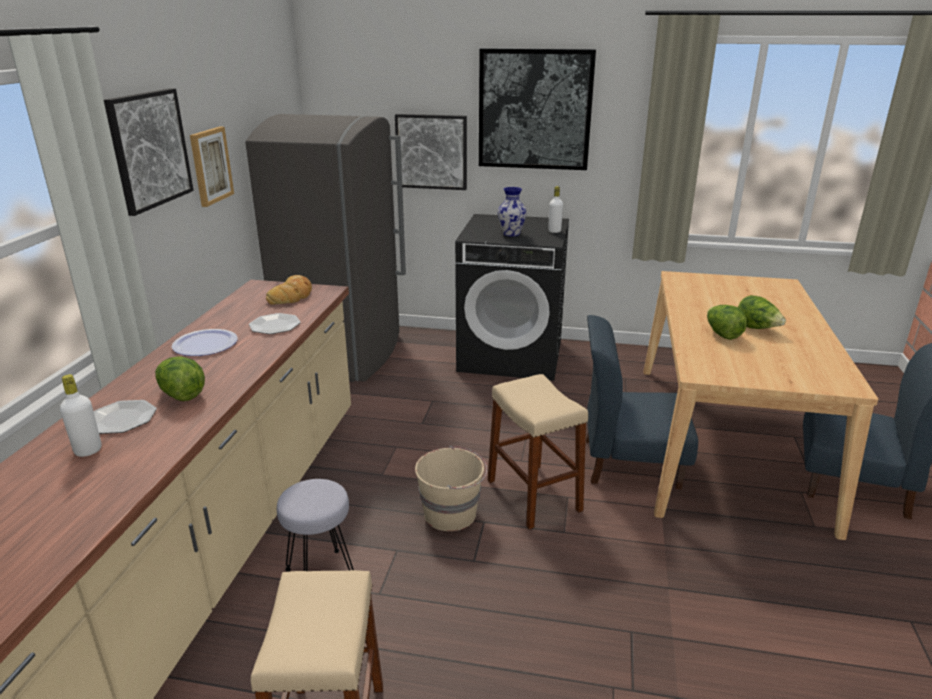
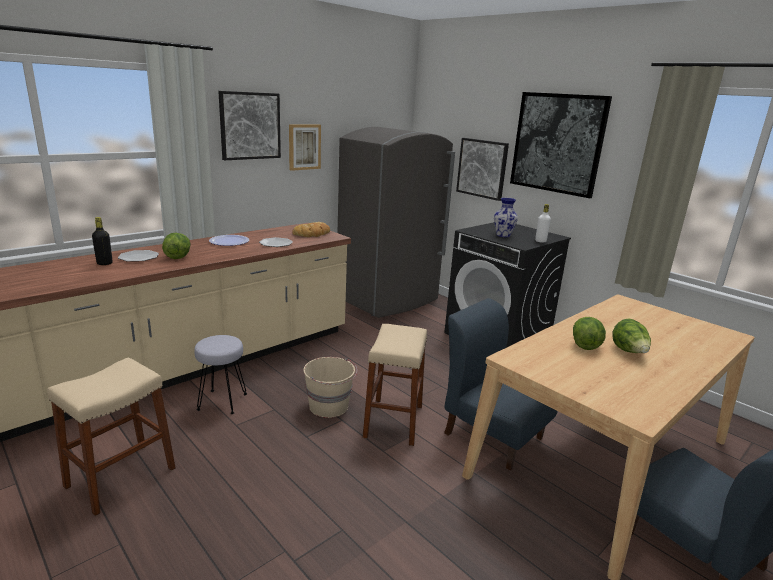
camera: 35 degrees right, 5 degrees down
white bottle [60,374,102,457] -> black bottle [92,217,113,265]

